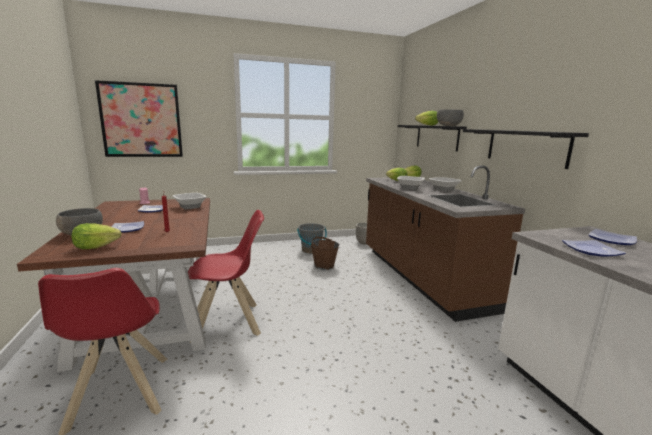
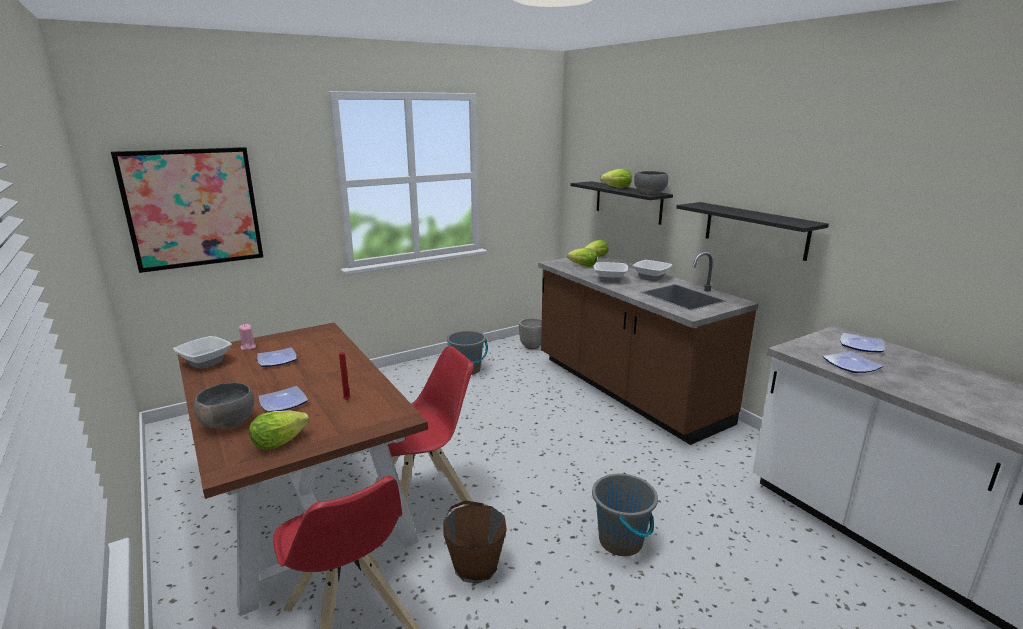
camera: 15 degrees left, 5 degrees up
bowl [173,193,206,209] -> bowl moved to [173,336,232,369]
brown bucket [311,237,339,270] -> brown bucket moved to [443,501,507,584]
none -> grey bucket [592,472,658,556]

